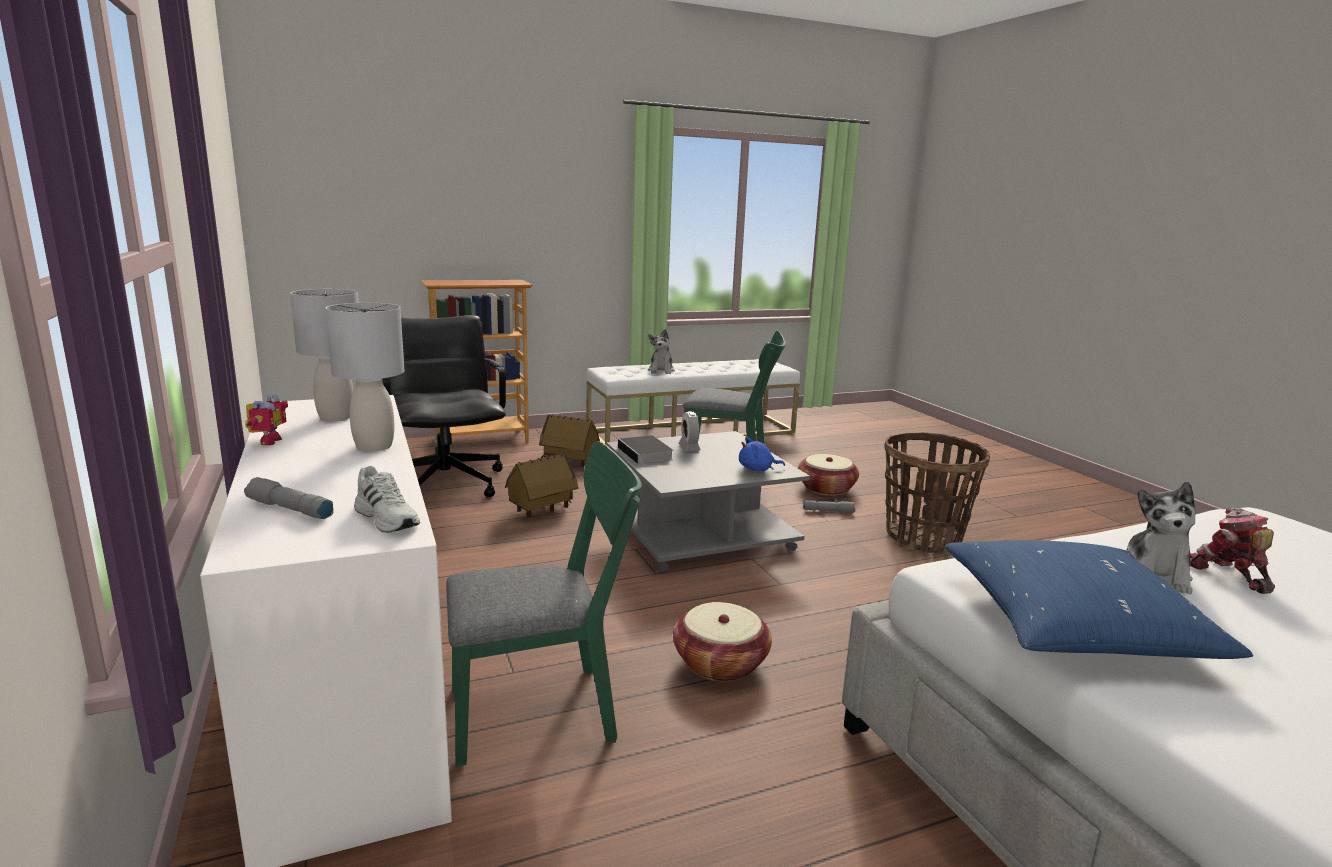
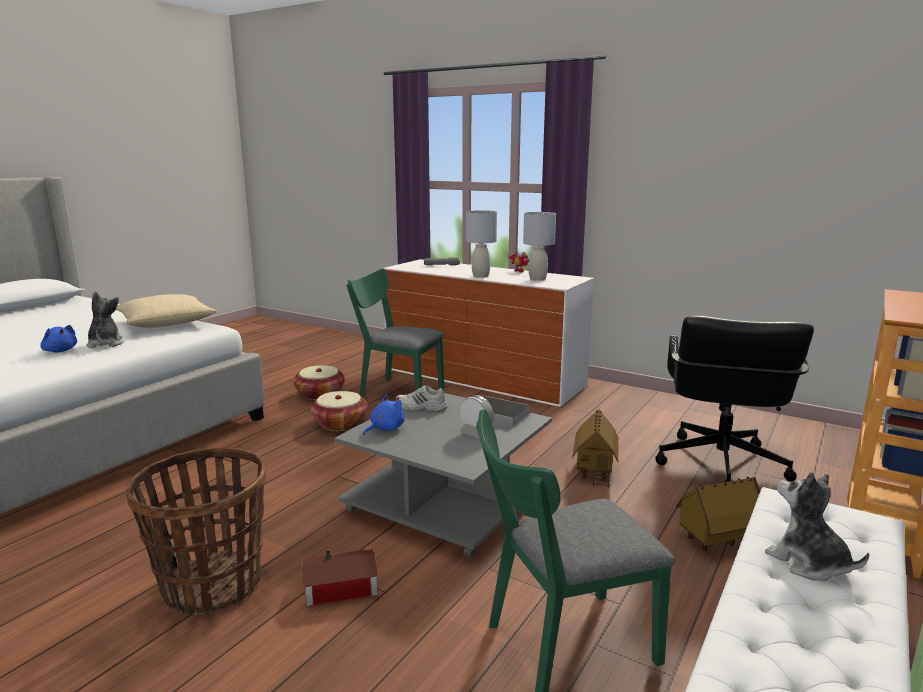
camera: 145 degrees right, 0 degrees up
white shoe [354,466,420,533] -> white shoe moved to [396,385,447,412]
black office chair [382,315,506,497] -> black office chair turned 75 degrees clockwise [655,316,814,482]
green chair [446,441,642,767] -> green chair turned 75 degrees clockwise [346,269,444,397]
basket [798,454,859,496] -> basket moved to [293,365,345,400]
grey flashlight [803,500,855,513] -> toy house [303,549,378,606]
blue pillow [945,540,1253,659] -> beige pillow [116,294,217,328]
toy robot [1190,508,1275,594] -> blue plush toy [40,325,77,352]

